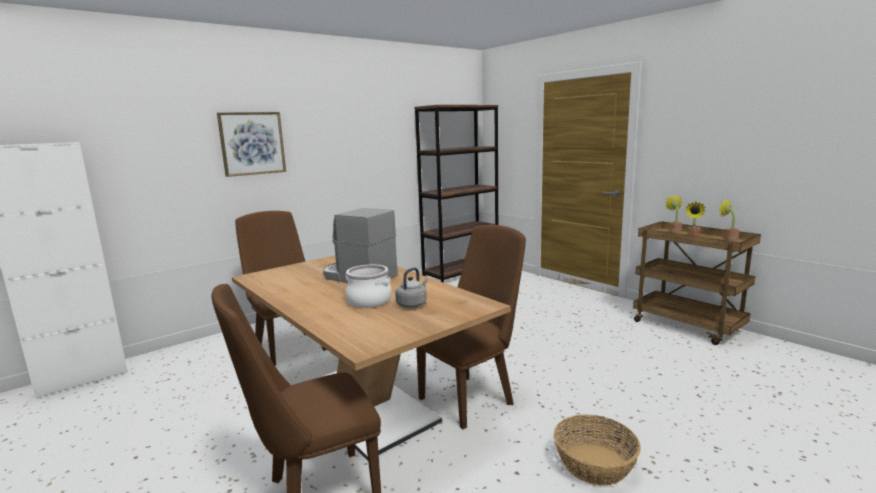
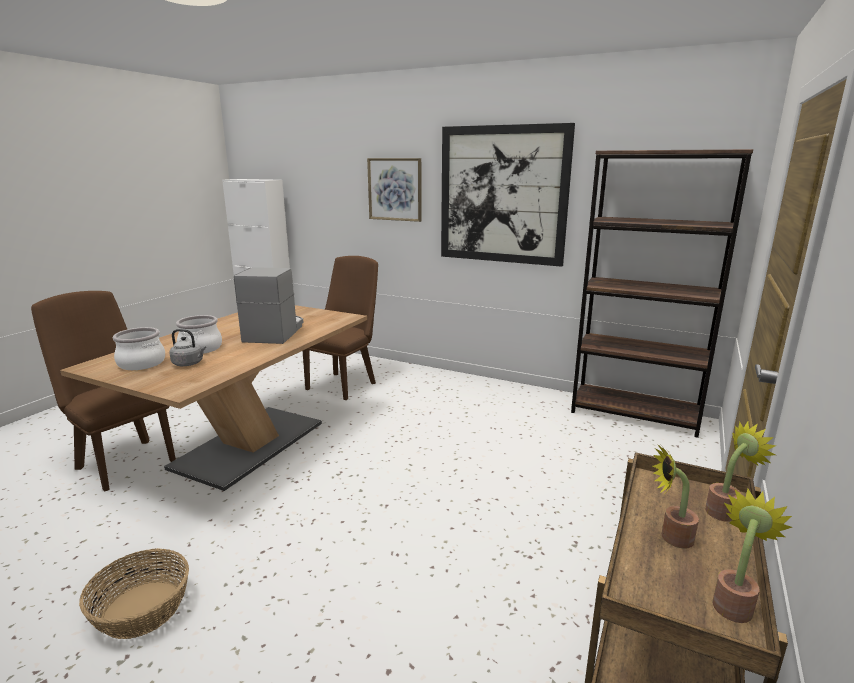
camera: 65 degrees right, 5 degrees up
brown chair [416,225,526,429] -> none
none -> cooking pot [113,327,165,370]
none -> picture [441,123,575,267]

